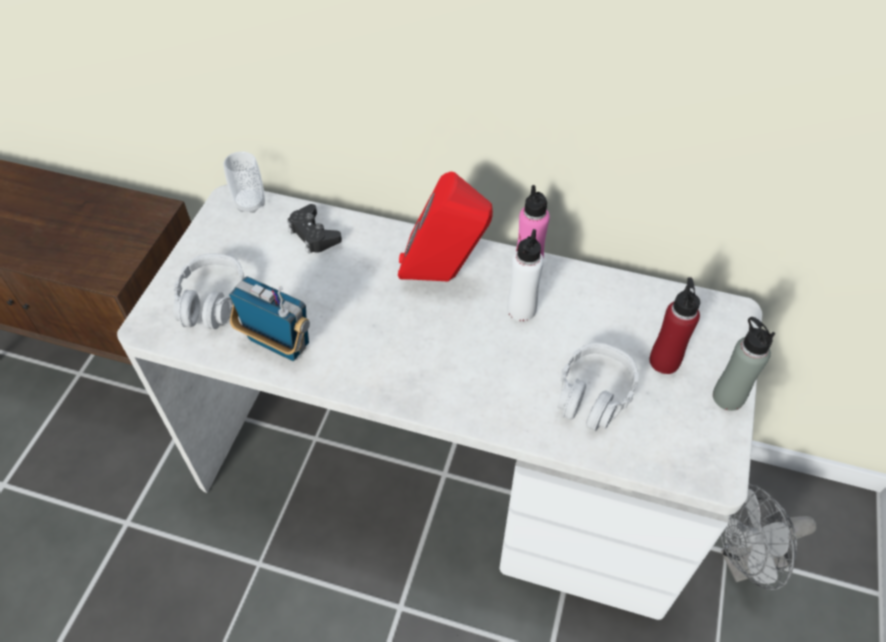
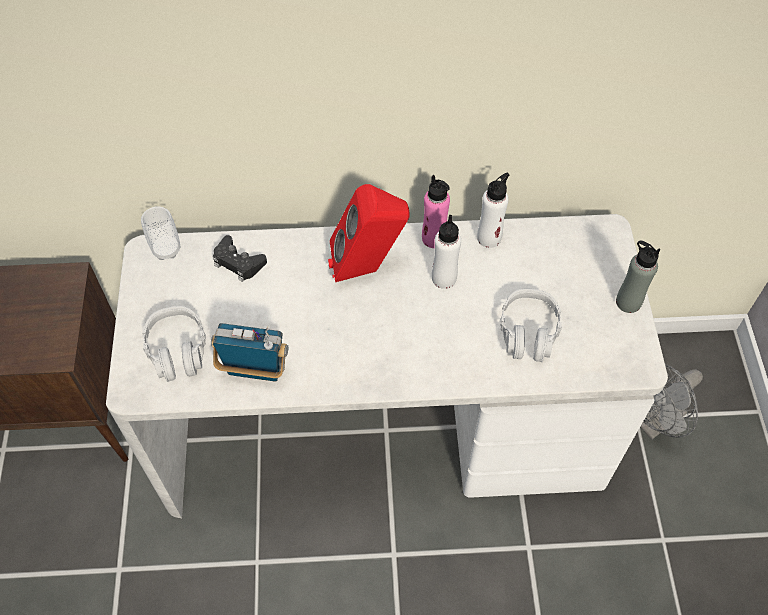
camera: 20 degrees left, 5 degrees up
red bottle [649,278,700,374] -> none
none -> white bottle [477,173,510,248]

